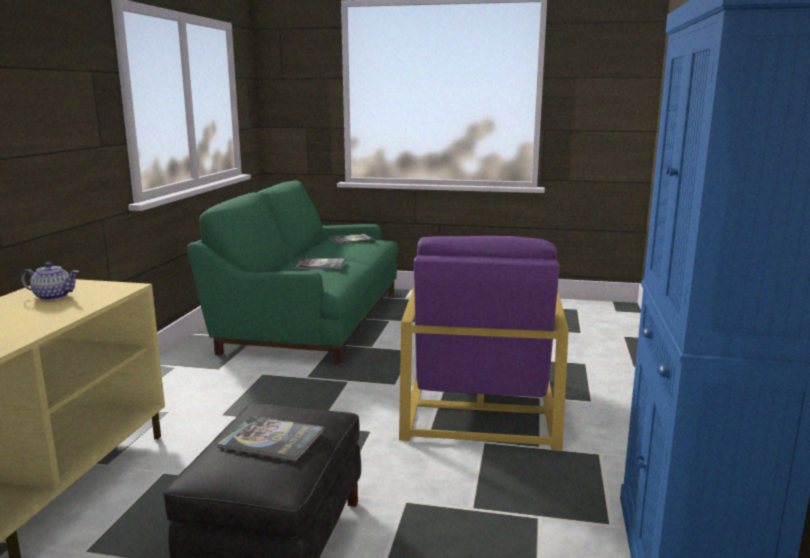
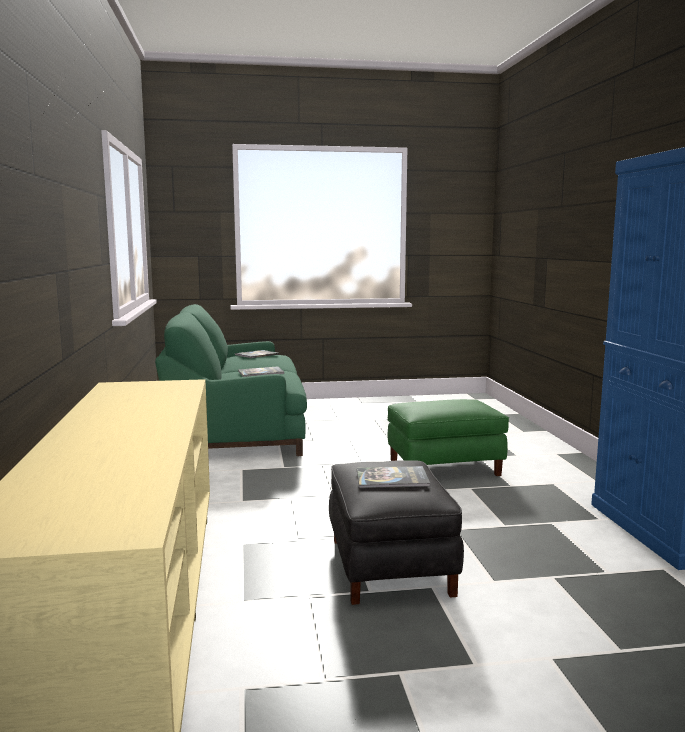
camera: 20 degrees left, 5 degrees down
teapot [21,262,79,300] -> none
purple armchair [399,236,569,451] -> green ottoman [388,399,509,476]

